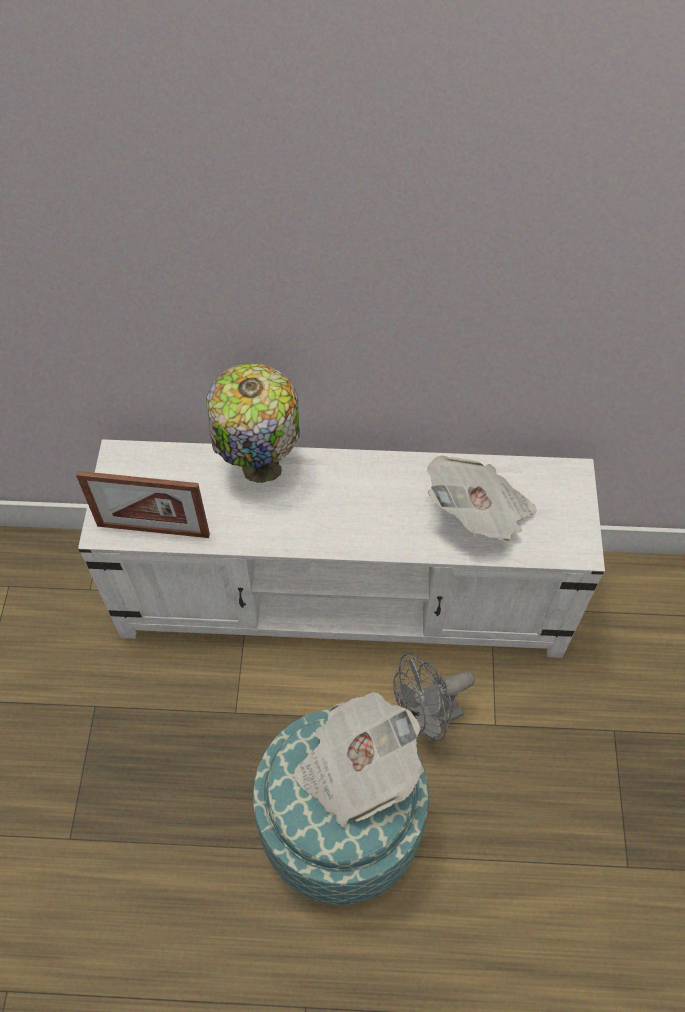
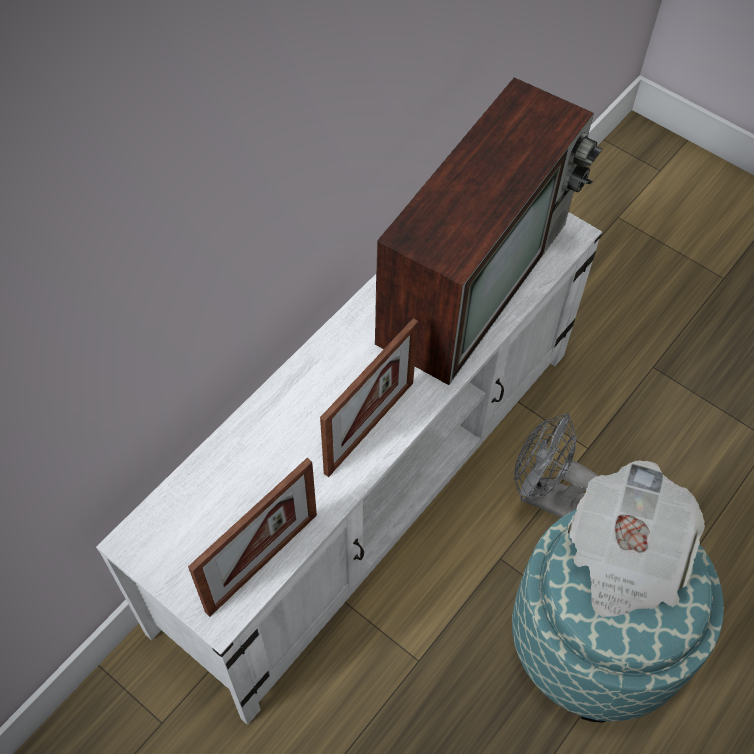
camera: 55 degrees left, 0 degrees up
table lamp [206,363,300,483] -> none
grey fan [393,653,475,741] -> grey fan turned 105 degrees clockwise [514,413,599,518]
newspaper [427,455,537,541] -> television [375,77,603,385]
none -> picture frame [320,318,418,477]

